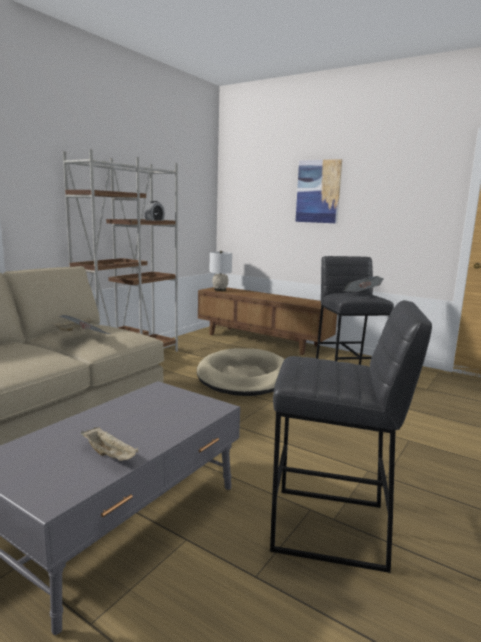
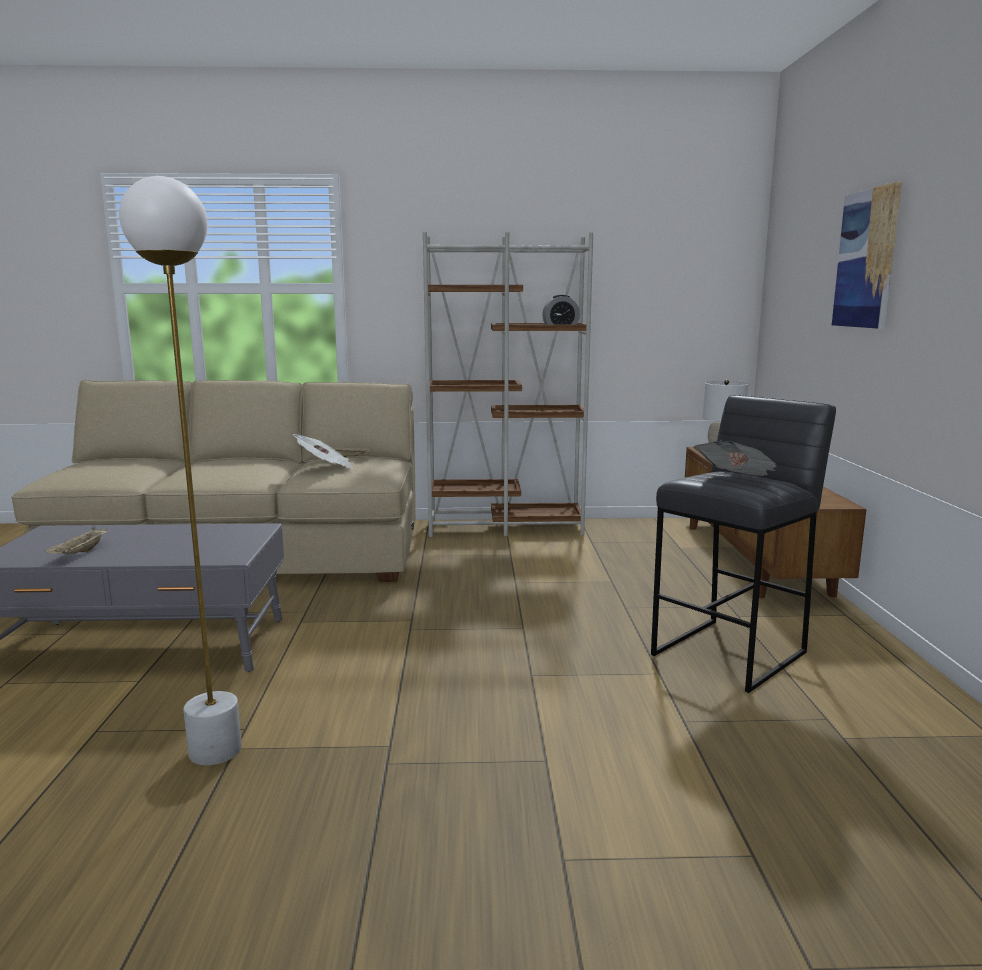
camera: 55 degrees right, 0 degrees up
beige dog bed [197,348,285,396] -> none
grey stool [270,300,432,573] -> white floor lamp [119,176,242,766]

